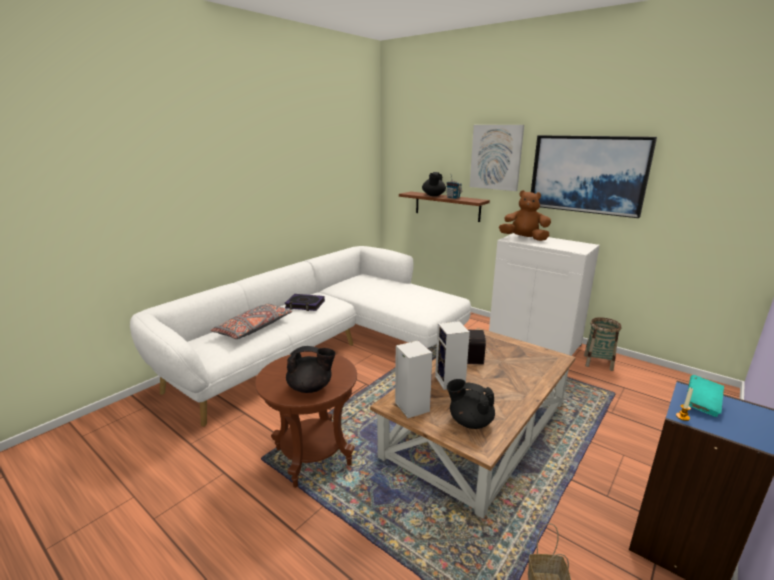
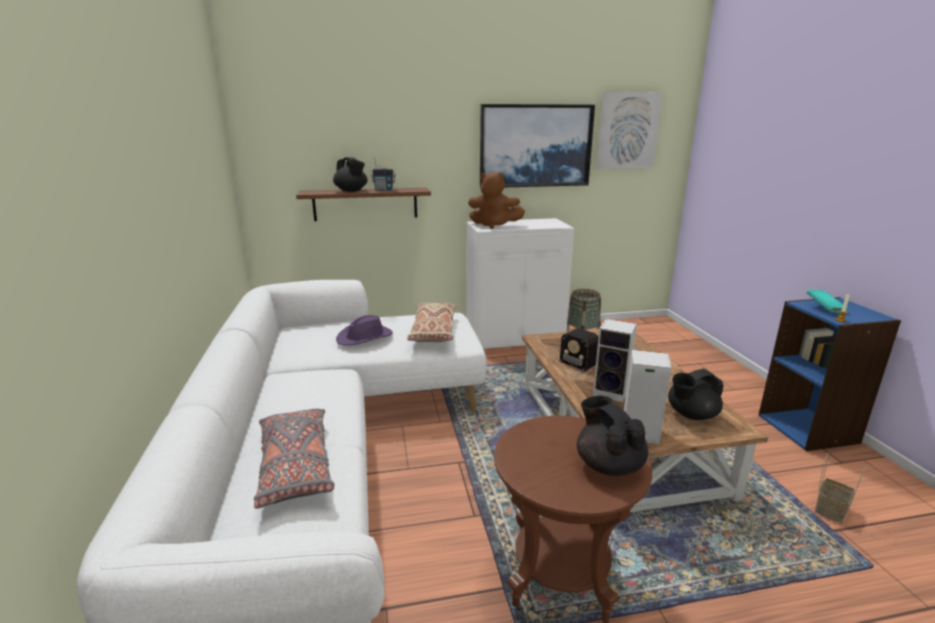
camera: 50 degrees left, 0 degrees up
book [284,294,325,311] -> none
black teapot [286,346,336,393] -> black teapot turned 60 degrees counterclockwise [577,396,648,476]
picture [470,125,524,191] -> picture moved to [597,92,663,169]
brown plush toy [499,190,551,241] -> brown plush toy turned 135 degrees counterclockwise [468,172,525,229]
none -> purple hat [336,315,393,346]
none -> beige pillow [407,303,457,342]

